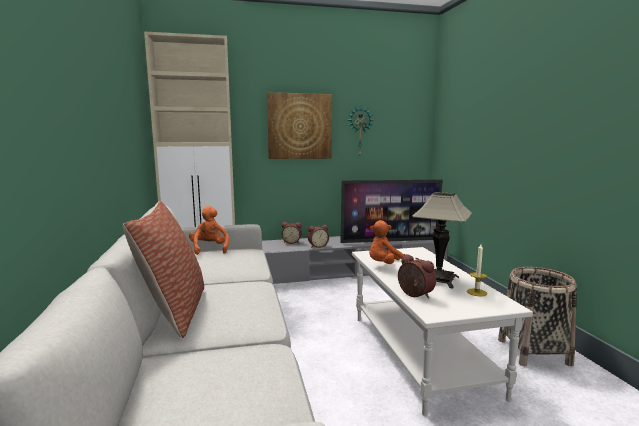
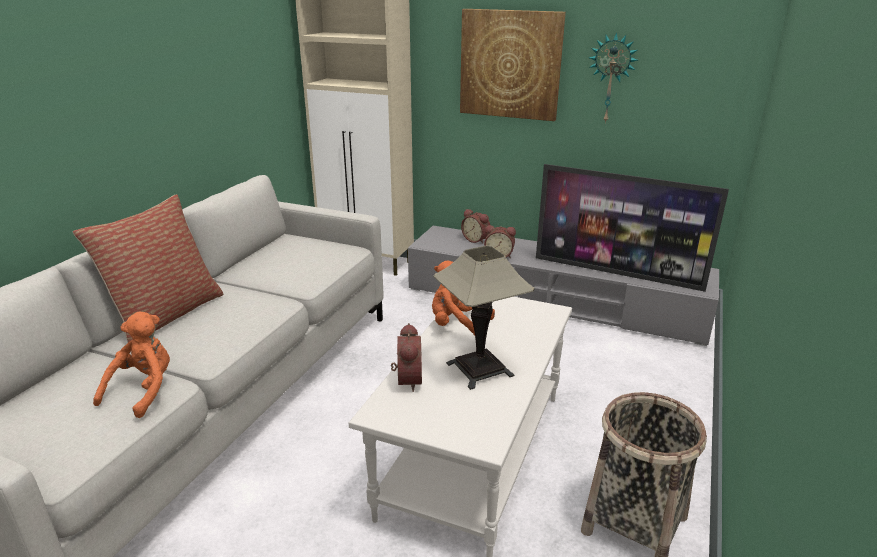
camera: 35 degrees right, 15 degrees up
orange plush toy [189,206,229,255] -> orange plush toy moved to [93,311,170,418]
candle [467,244,487,296] -> none

